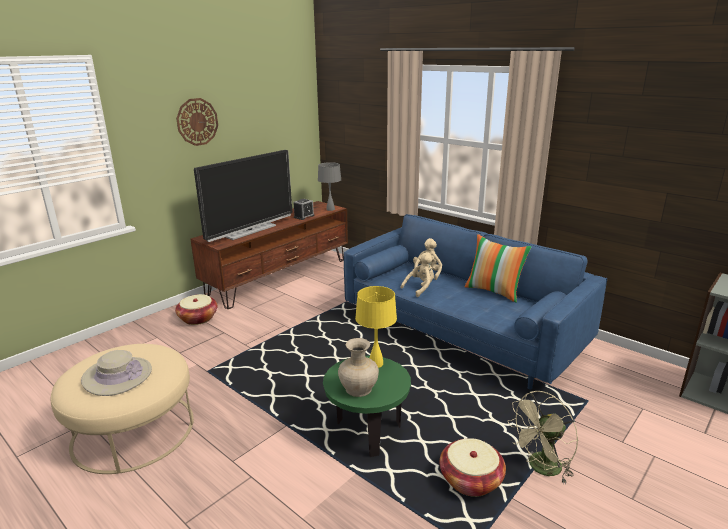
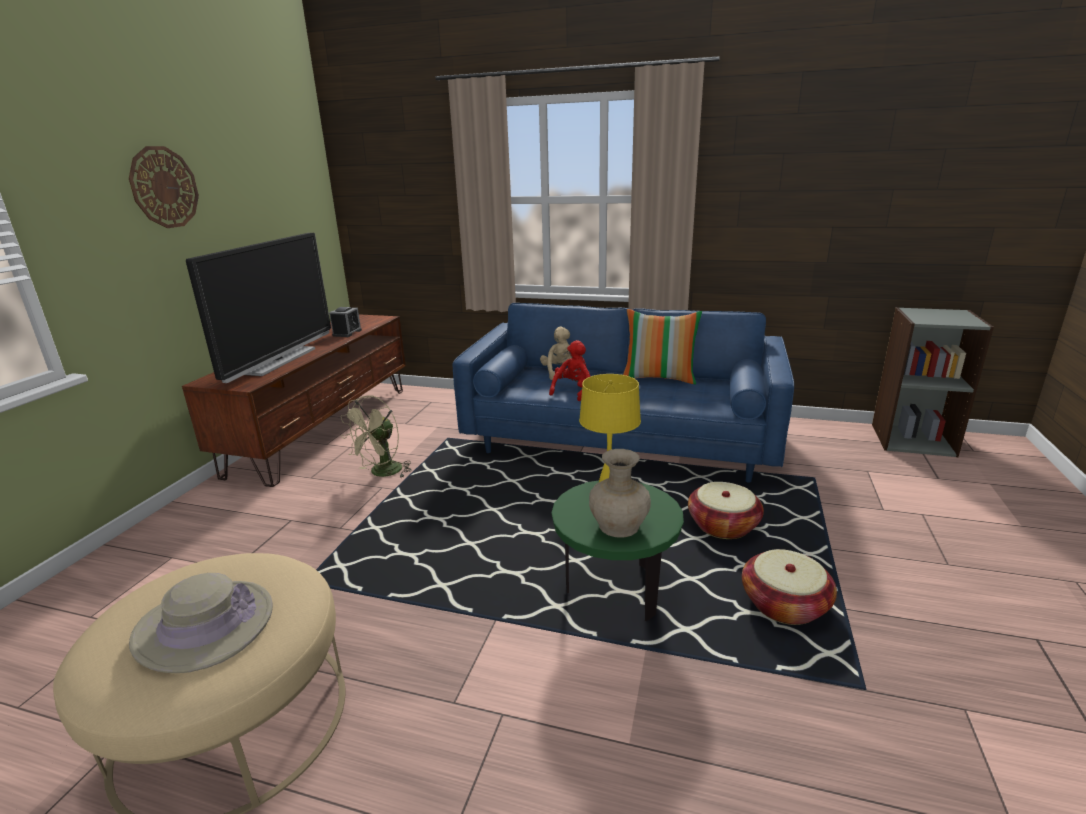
camera: 25 degrees left, 0 degrees up
basket [175,294,217,325] -> basket moved to [688,482,764,539]
grey table lamp [318,162,341,211] -> none
beige plush toy [400,252,434,297] -> red plush toy [549,340,591,401]
beige fan [507,391,578,484] -> beige fan moved to [341,395,412,478]

